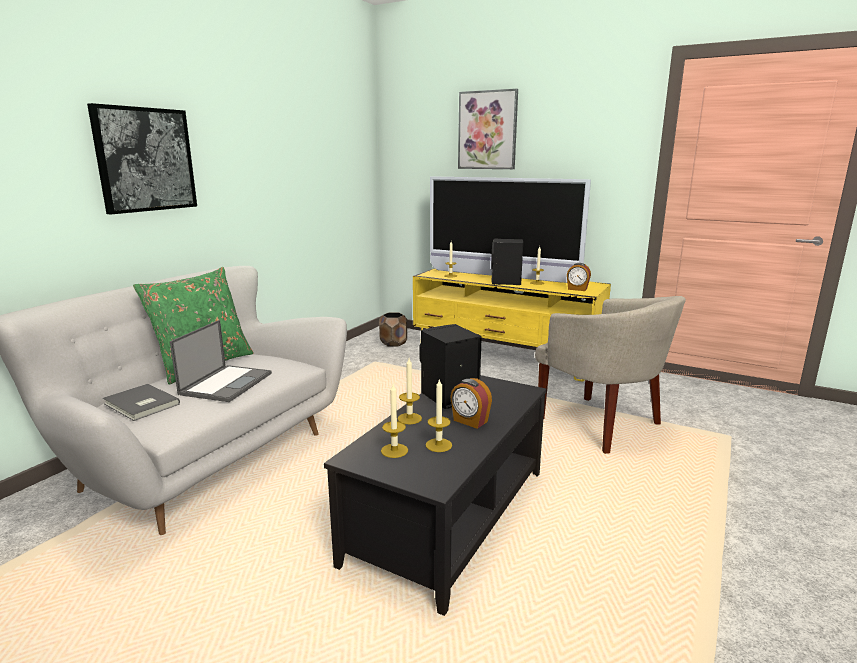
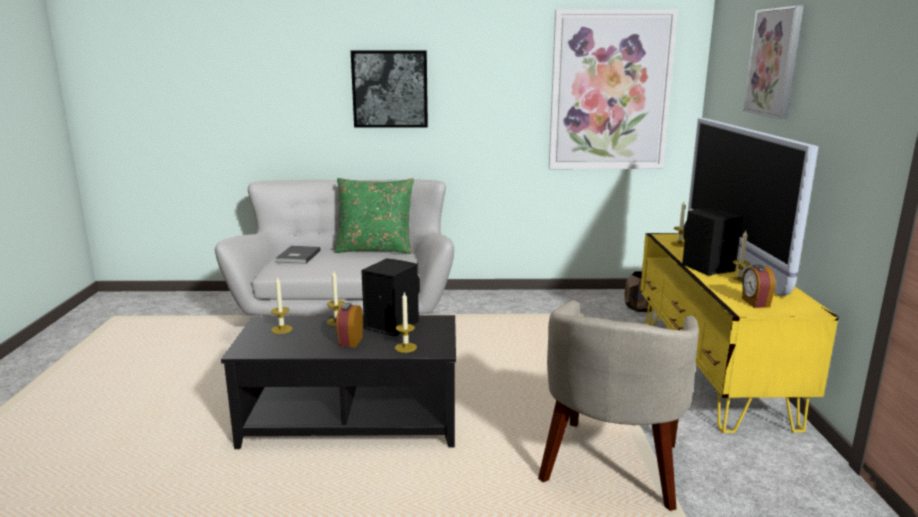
camera: 60 degrees right, 0 degrees up
laptop [170,320,272,402] -> none
candle [426,378,452,452] -> candle moved to [395,291,417,353]
none -> picture [549,9,678,169]

